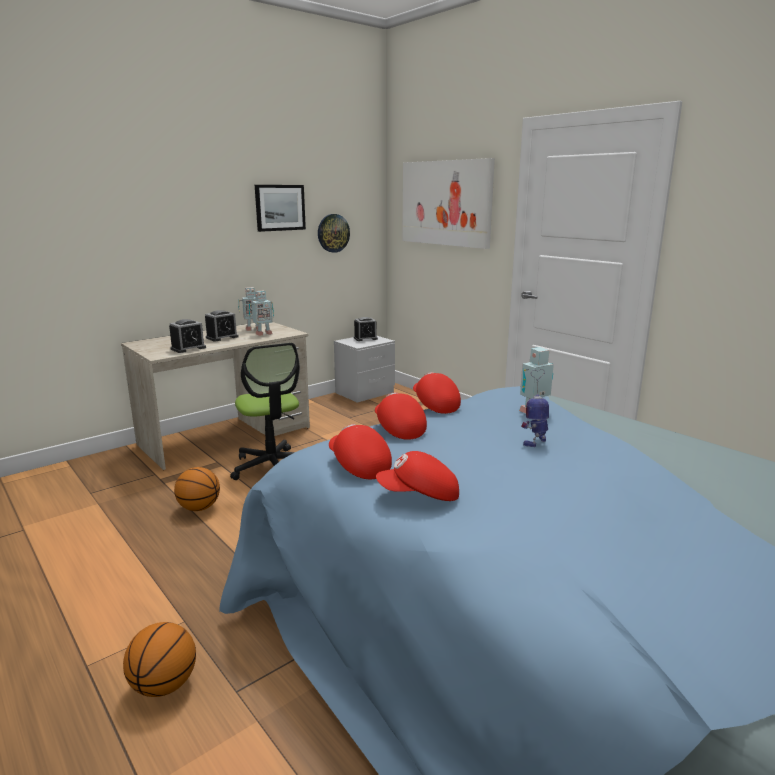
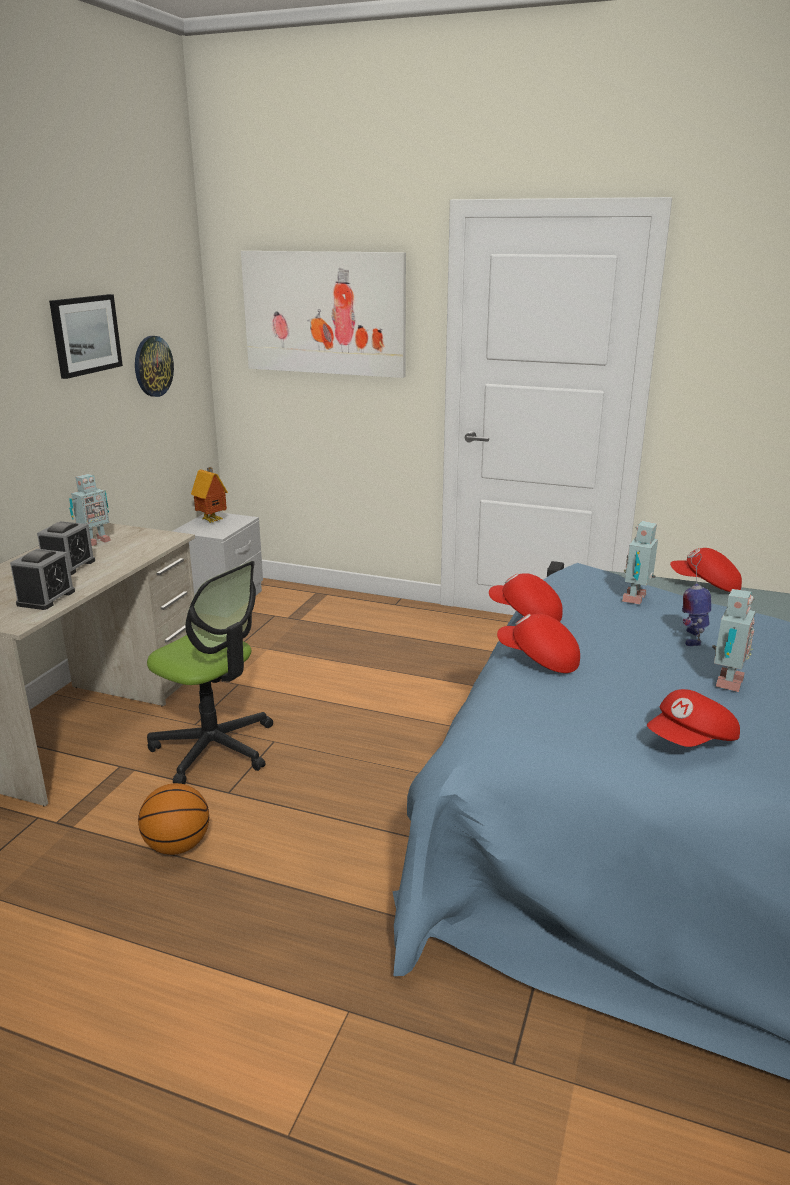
camera: 30 degrees left, 5 degrees up
basketball [123,622,196,697] -> none
toy robot [249,291,274,336] -> toy robot moved to [712,589,756,692]
red cap [329,424,392,479] -> red cap moved to [670,548,742,592]
alarm clock [354,317,378,341] -> toy house [191,467,228,523]

